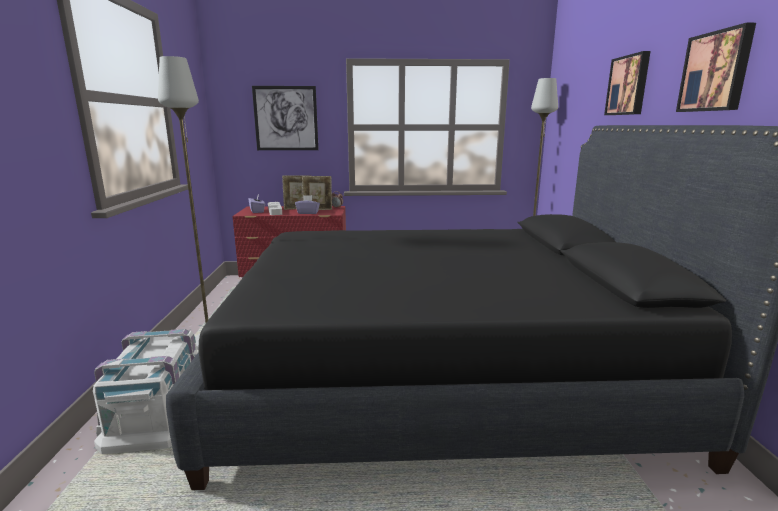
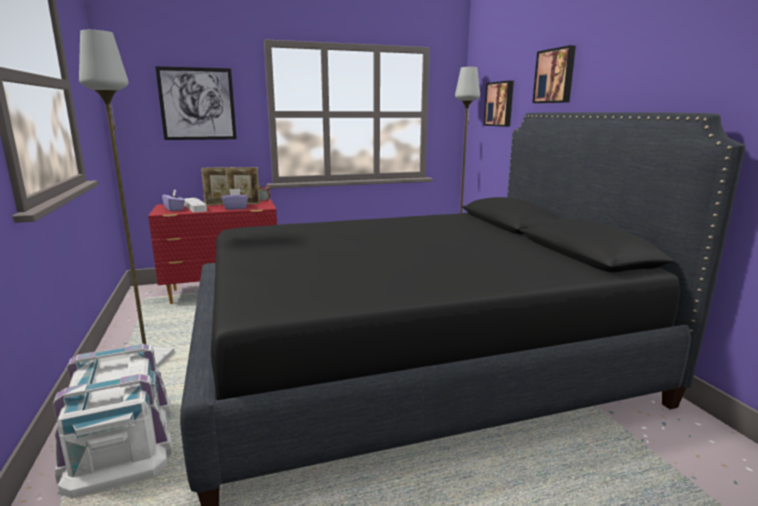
camera: 15 degrees left, 0 degrees up
picture [676,23,756,112] -> picture moved to [484,81,514,127]

